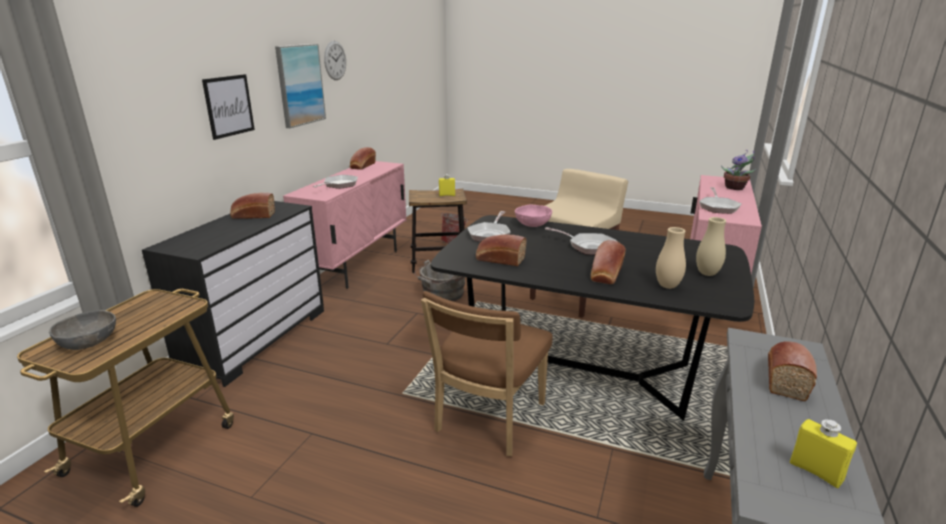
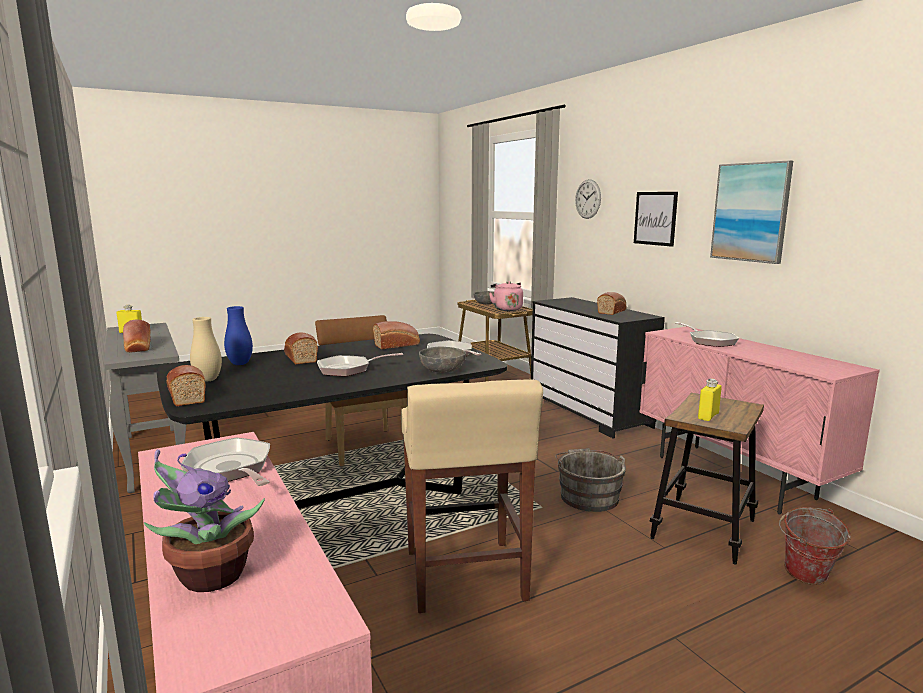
camera: 130 degrees right, 10 degrees down
wall clock [324,41,346,80] -> wall clock moved to [575,179,601,219]
bread [350,147,376,170] -> bread moved to [166,365,206,406]
pink bowl [515,205,552,227] -> grey bowl [419,346,466,373]
beige vase [656,227,686,289] -> blue vase [224,306,253,365]
none -> pink kettle [489,281,523,311]

